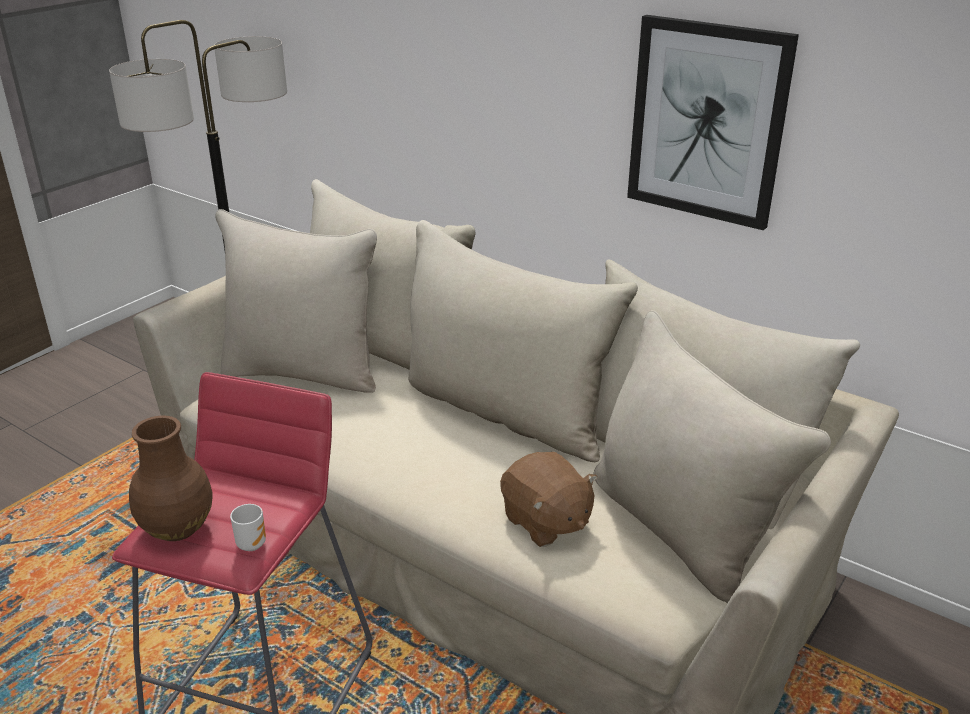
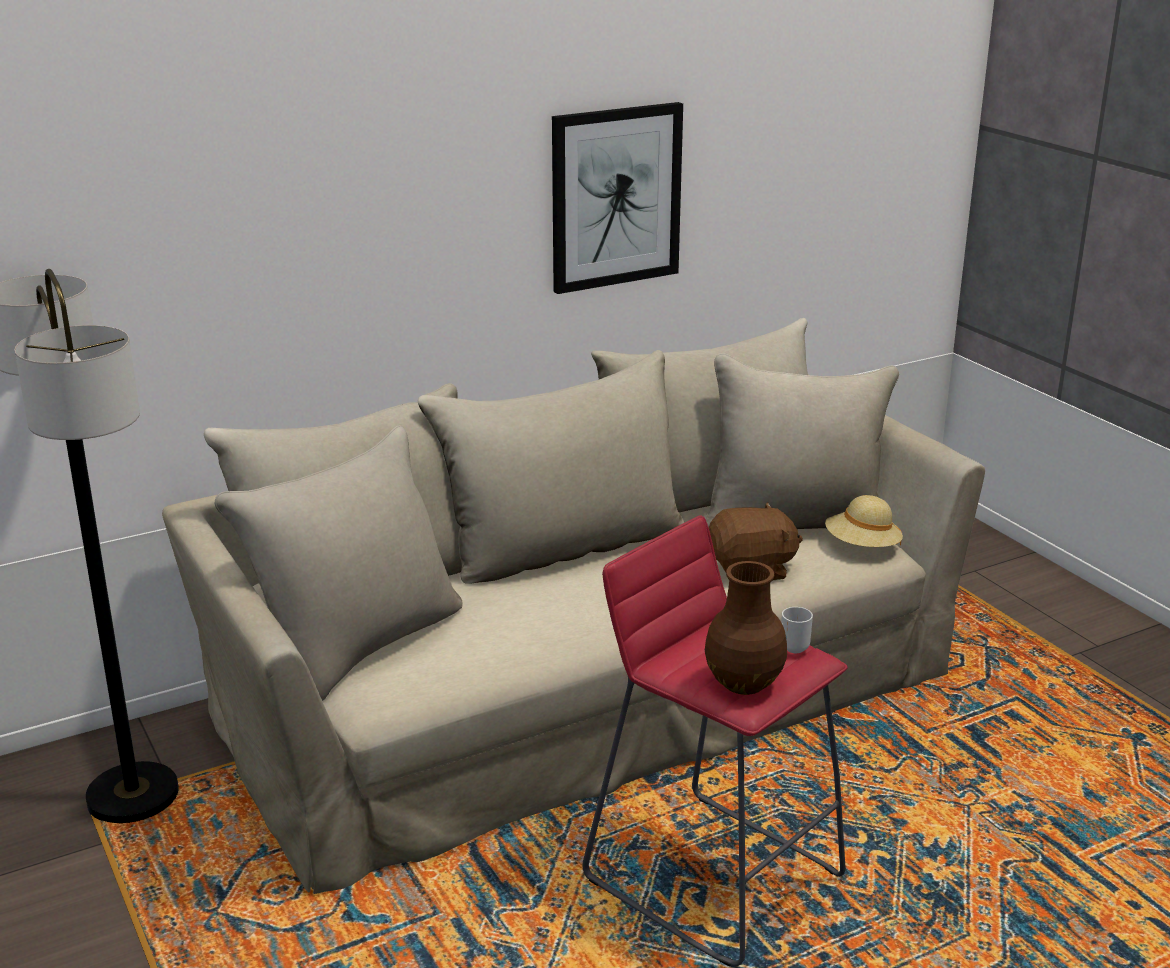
camera: 65 degrees left, 5 degrees down
none -> beige hat [825,495,903,547]

